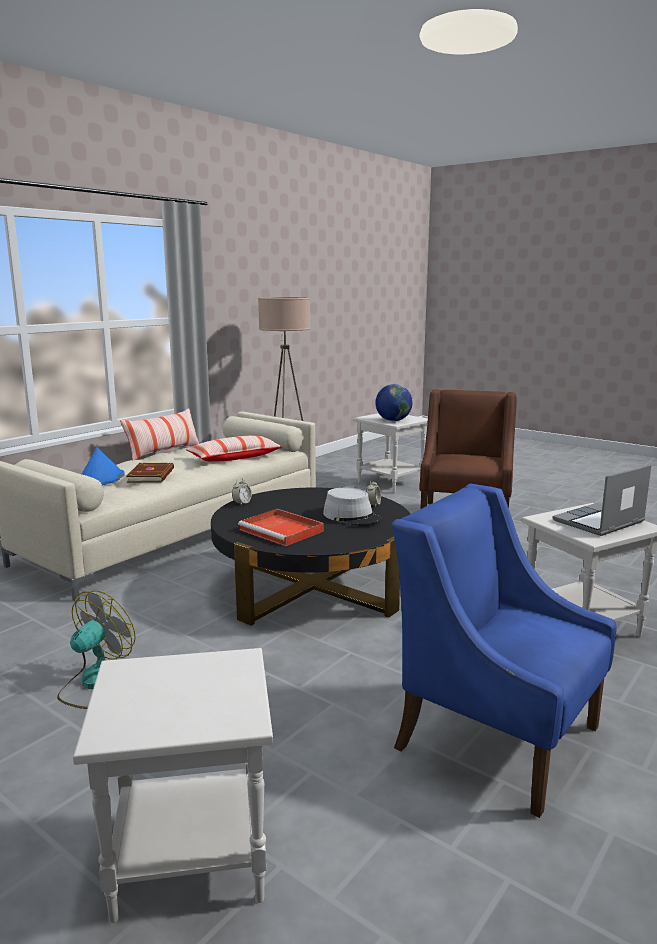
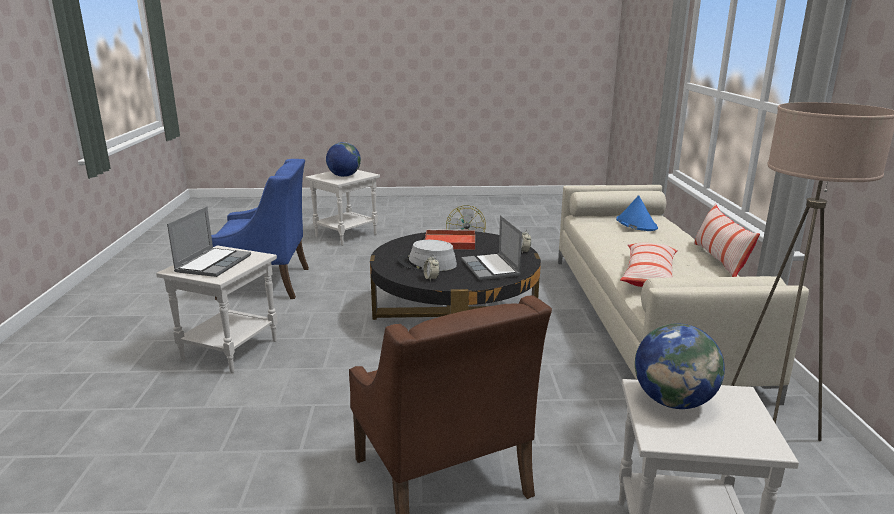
camera: 140 degrees right, 5 degrees up
brown book [126,463,174,482] -> none
none -> globe [326,142,361,177]
none -> laptop [462,215,522,280]

